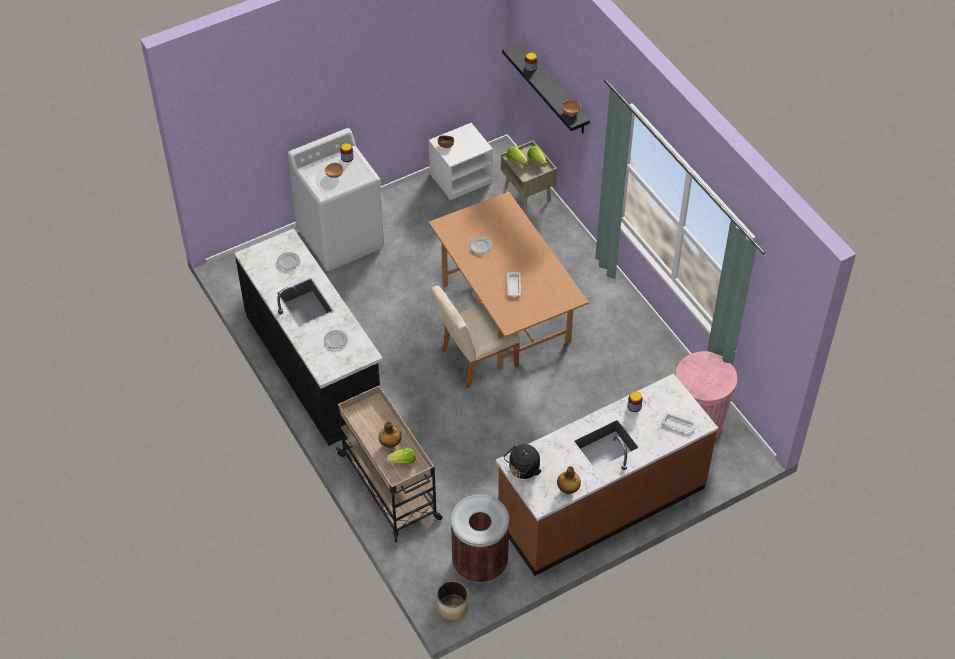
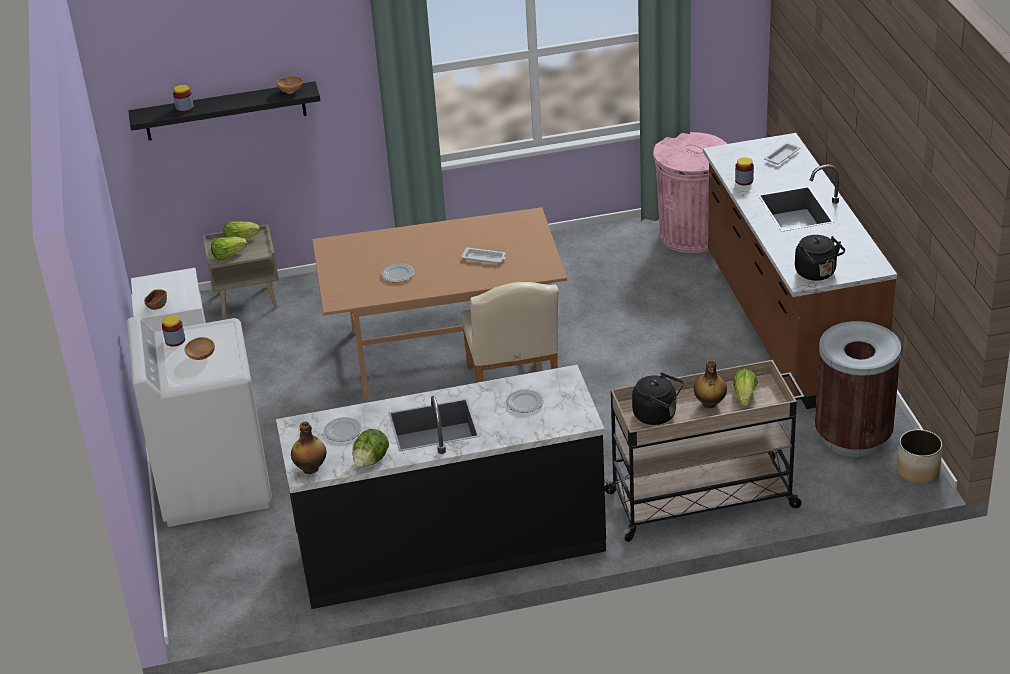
camera: 70 degrees left, 15 degrees down
bottle [557,466,581,494] -> bottle moved to [291,422,327,474]
none -> lettuce [352,429,389,467]
none -> black kettle [632,372,684,425]

